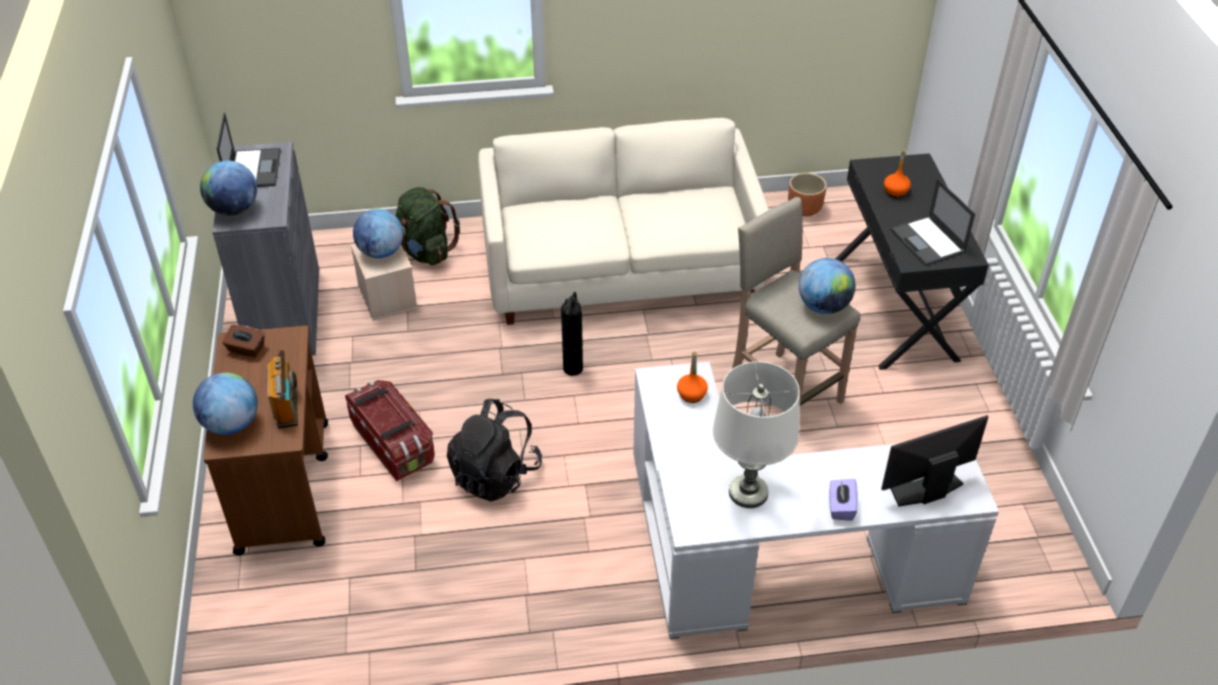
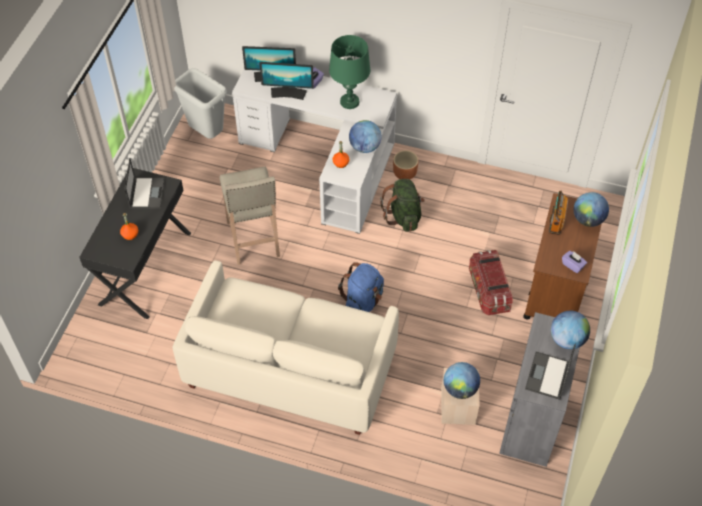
camera: 155 degrees left, 10 degrees up
brown tissue box [222,324,265,357] -> purple tissue box [562,251,587,273]
green backpack [396,187,460,266] -> green backpack moved to [380,179,425,232]
black backpack [447,399,542,502] -> none
fire extinguisher [561,292,583,376] -> blue backpack [338,262,384,312]
white table lamp [713,362,800,508] -> green table lamp [329,35,370,109]
brown planter [788,173,827,216] -> brown planter moved to [393,150,418,179]
globe [799,258,856,314] -> globe moved to [349,120,381,153]
none -> grey trash can [174,68,227,139]
none -> monitor [259,62,314,100]

